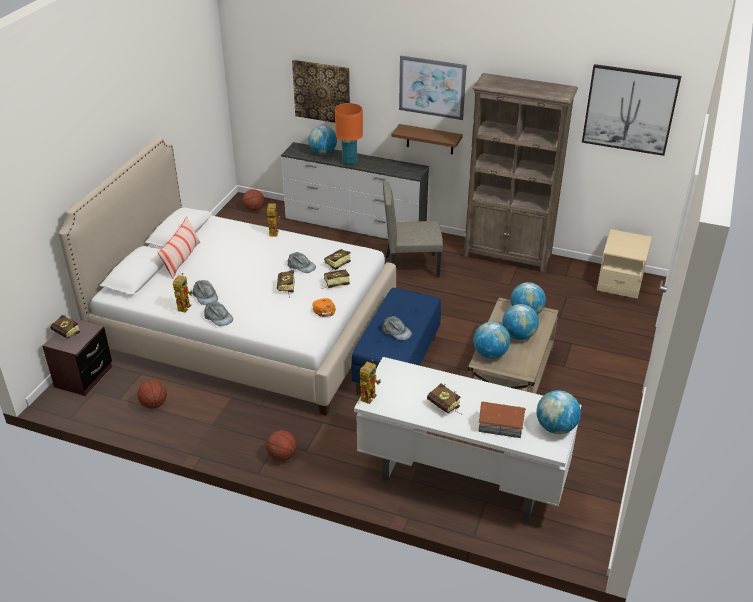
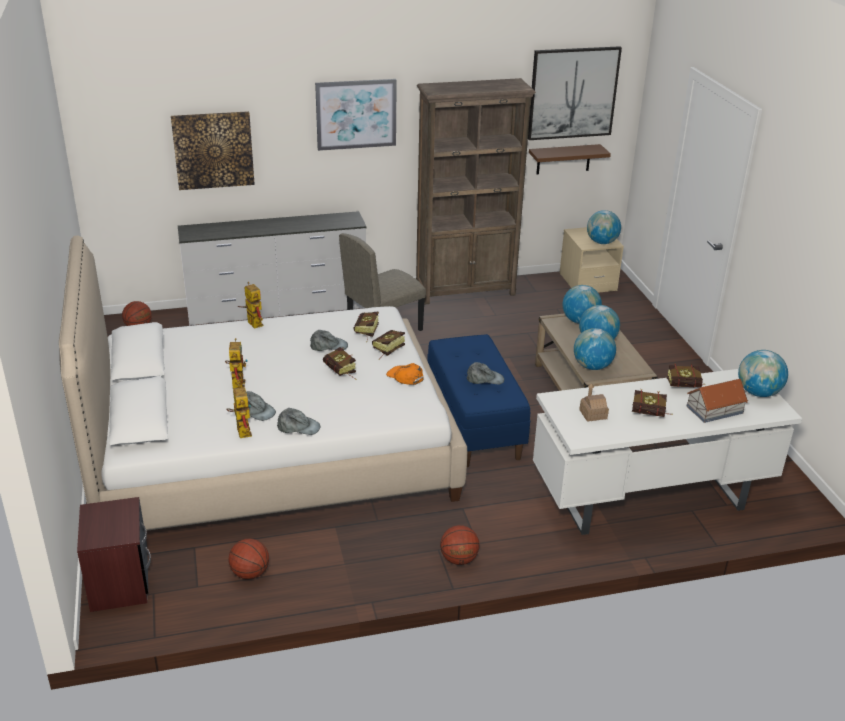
camera: 35 degrees left, 5 degrees down
book [50,315,81,338] -> book moved to [667,363,705,387]
pillow [157,217,200,279] -> none
globe [308,126,337,155] -> globe moved to [587,210,621,244]
orange table lamp [335,103,363,165] -> none
toy robot [360,359,381,404] -> toy robot moved to [225,338,247,389]
brown shelf [391,124,463,155] -> brown shelf moved to [529,144,611,174]
none -> toy house [579,383,609,422]

